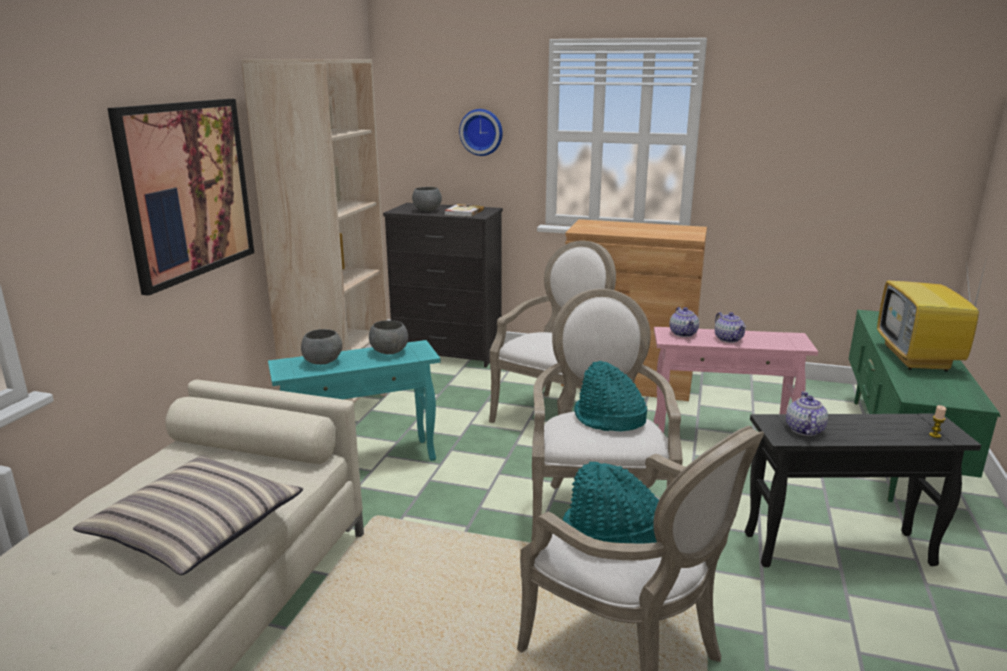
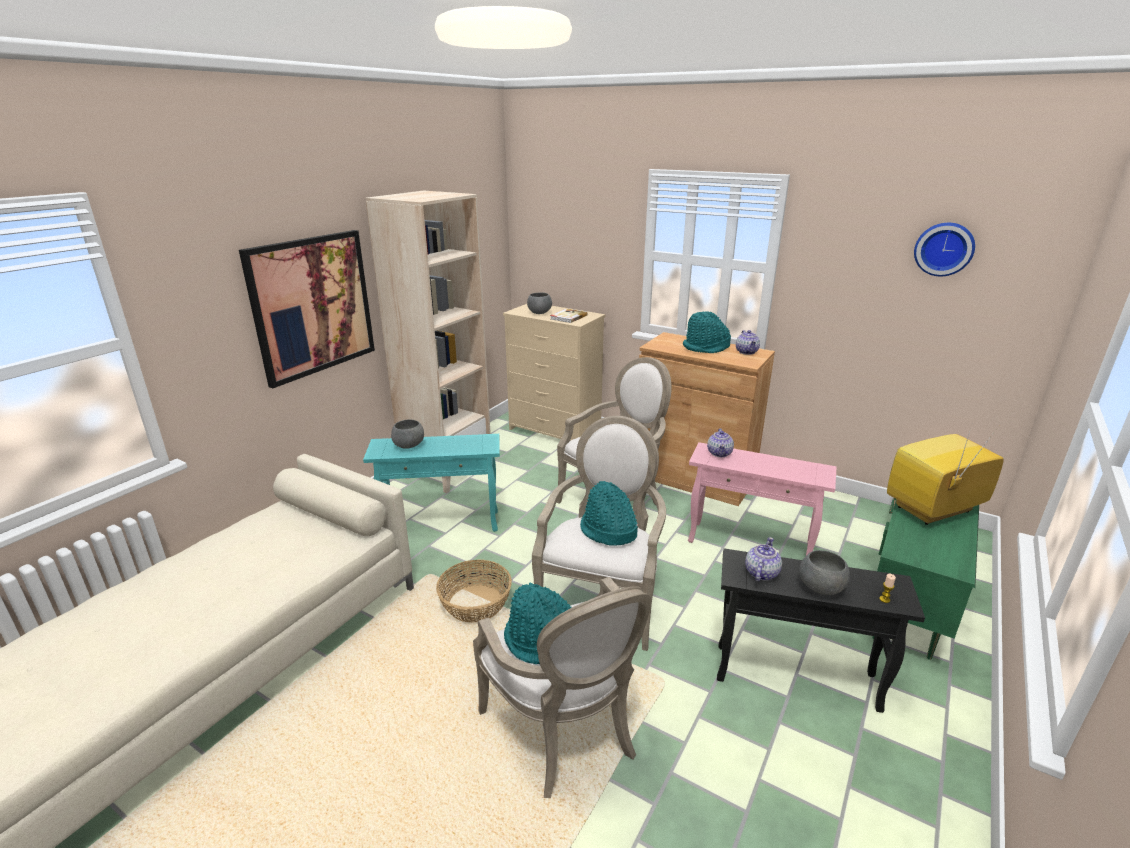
camera: 15 degrees right, 5 degrees up
pillow [73,455,303,575] -> none
grey bowl [369,320,408,355] -> grey bowl moved to [799,550,850,595]
black dresser [383,203,503,368] -> beige dresser [503,304,605,441]
wall clock [459,109,502,156] -> wall clock moved to [914,223,975,276]
teapot [715,312,746,343] -> teapot moved to [736,330,760,355]
television [877,250,988,372] -> television turned 45 degrees clockwise [887,429,1004,525]
none -> basket [436,559,512,623]
none -> turquoise hat [683,311,731,353]

